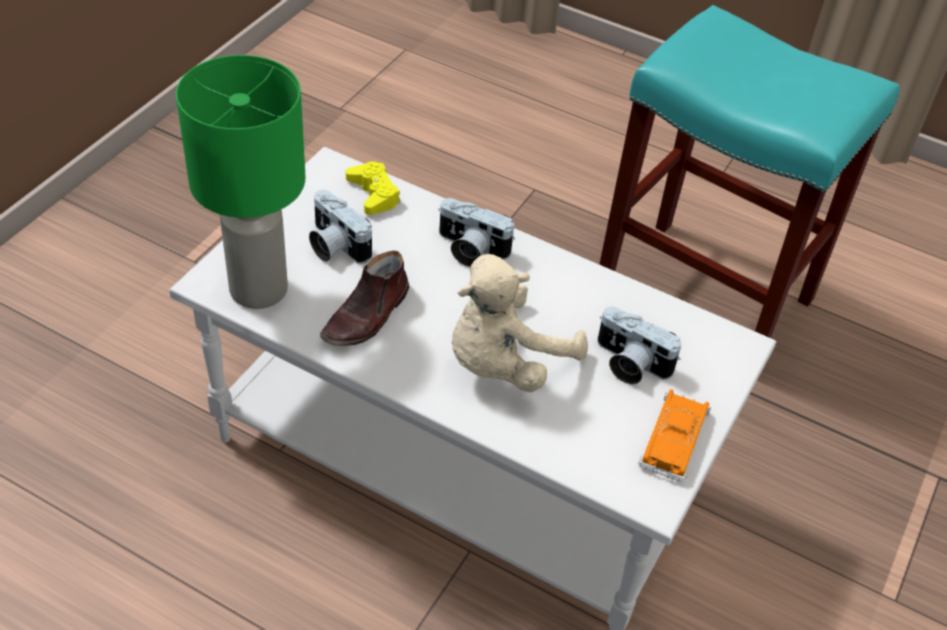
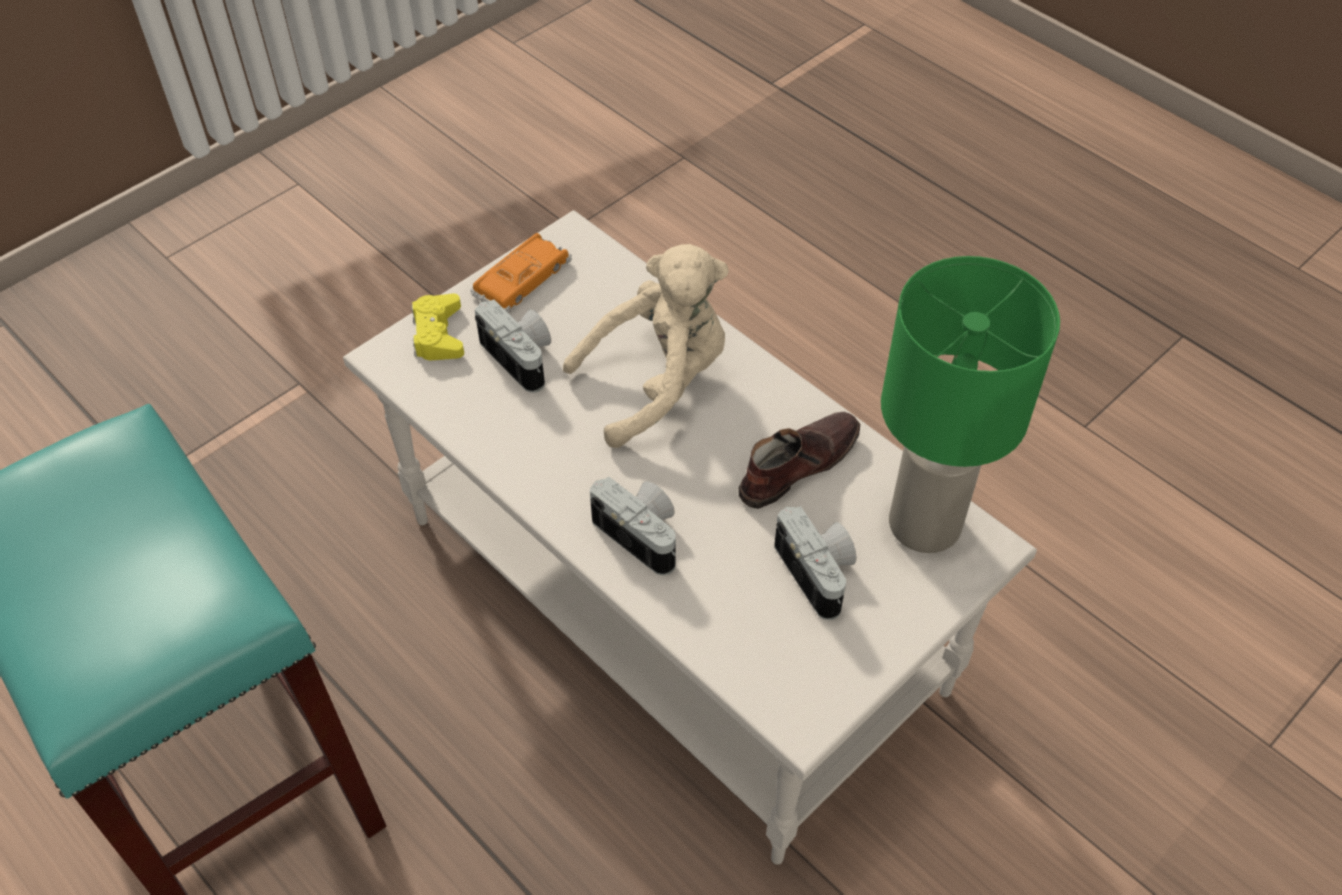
camera: 160 degrees left, 5 degrees up
yellow game controller [346,161,400,215] -> yellow game controller moved to [412,294,464,360]

